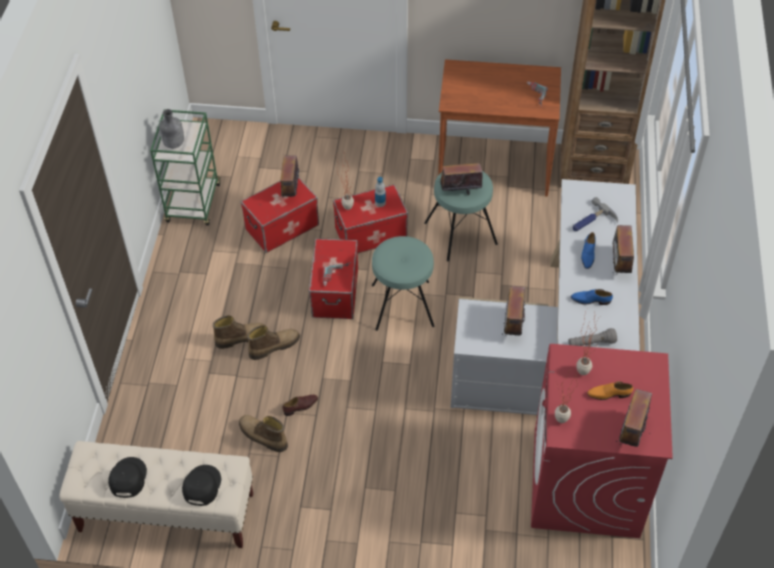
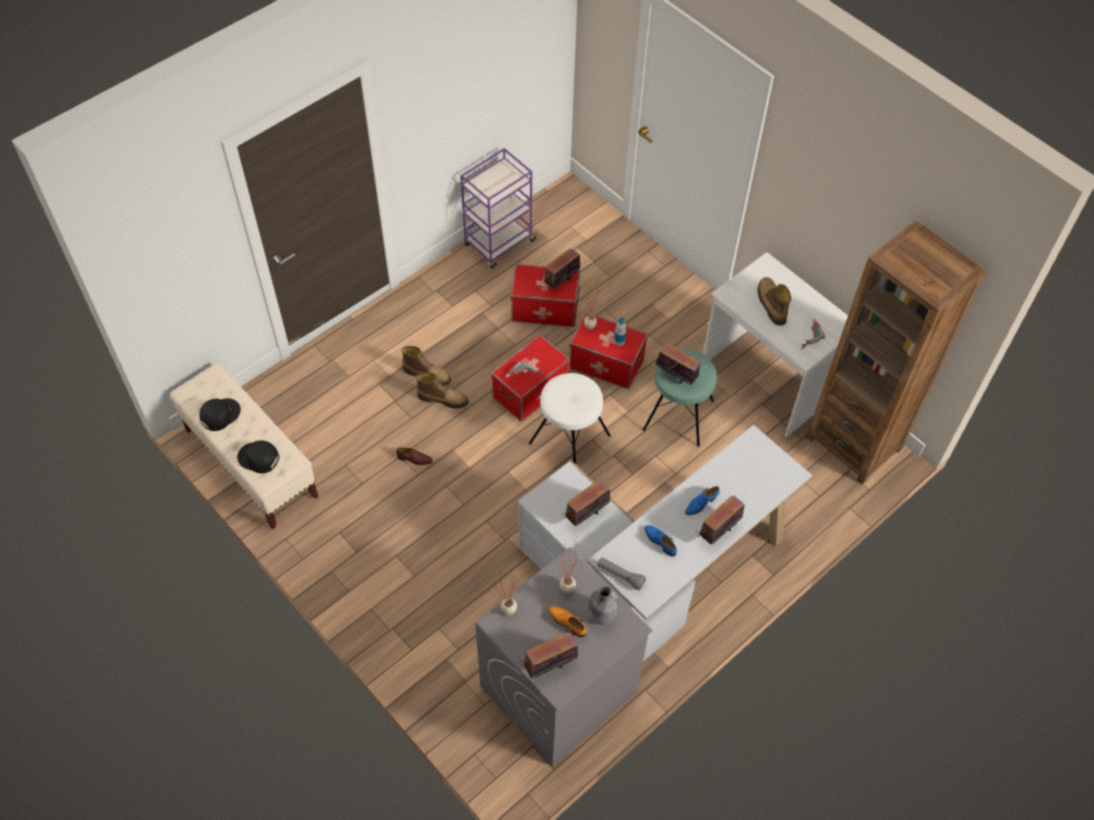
camera: 40 degrees right, 5 degrees up
green cart [150,110,221,226] -> purple cart [461,148,539,269]
grey bottle [159,109,184,148] -> grey bottle moved to [588,586,619,625]
black cap [182,465,221,506] -> black cap turned 120 degrees counterclockwise [237,440,279,473]
boot [239,415,288,452] -> boot moved to [758,277,791,326]
turquoise stool [372,236,435,331] -> white stool [529,373,610,464]
brown desk [438,59,561,197] -> white desk [703,252,848,437]
red washing machine [531,344,673,538] -> grey washing machine [475,548,653,766]
hammer [573,197,618,231] -> none

